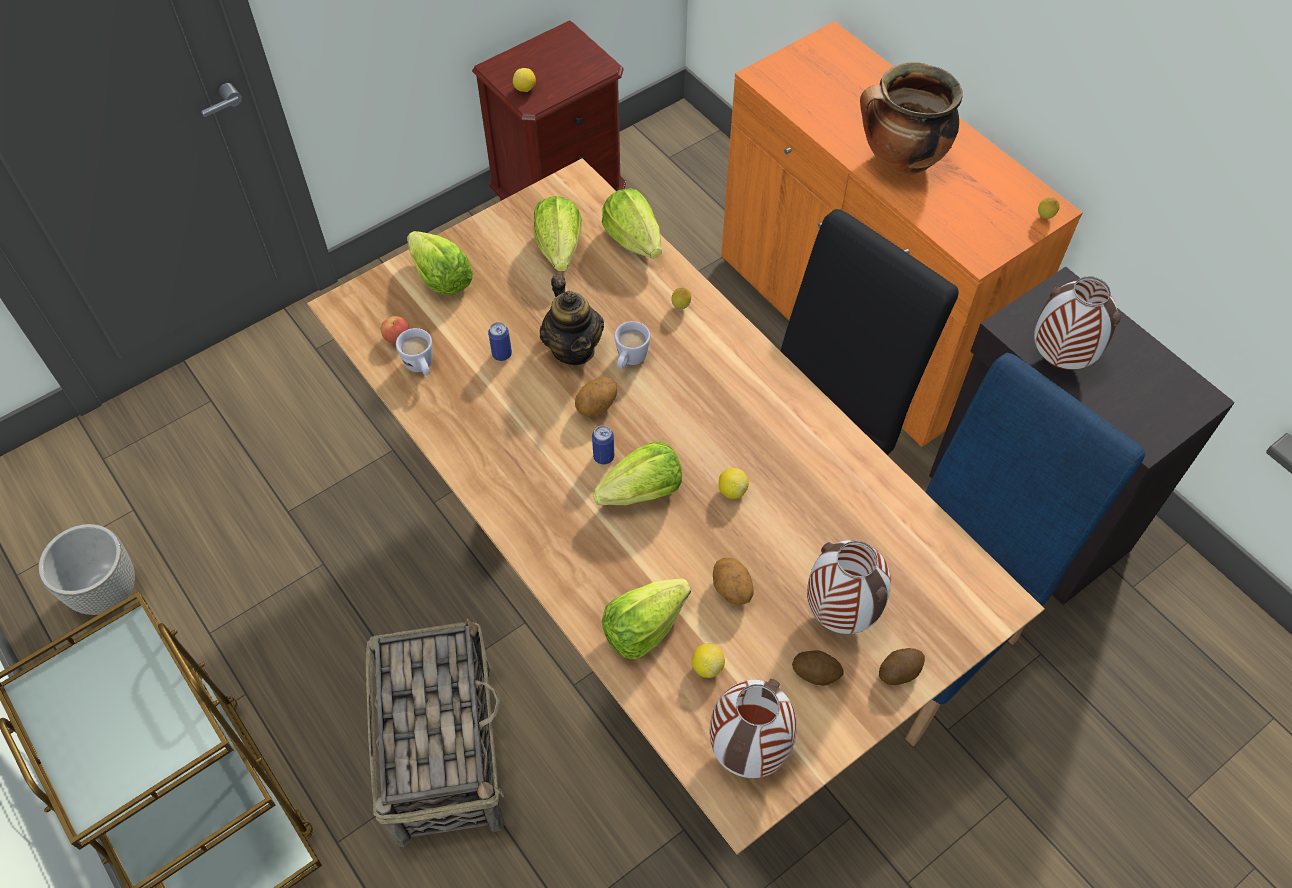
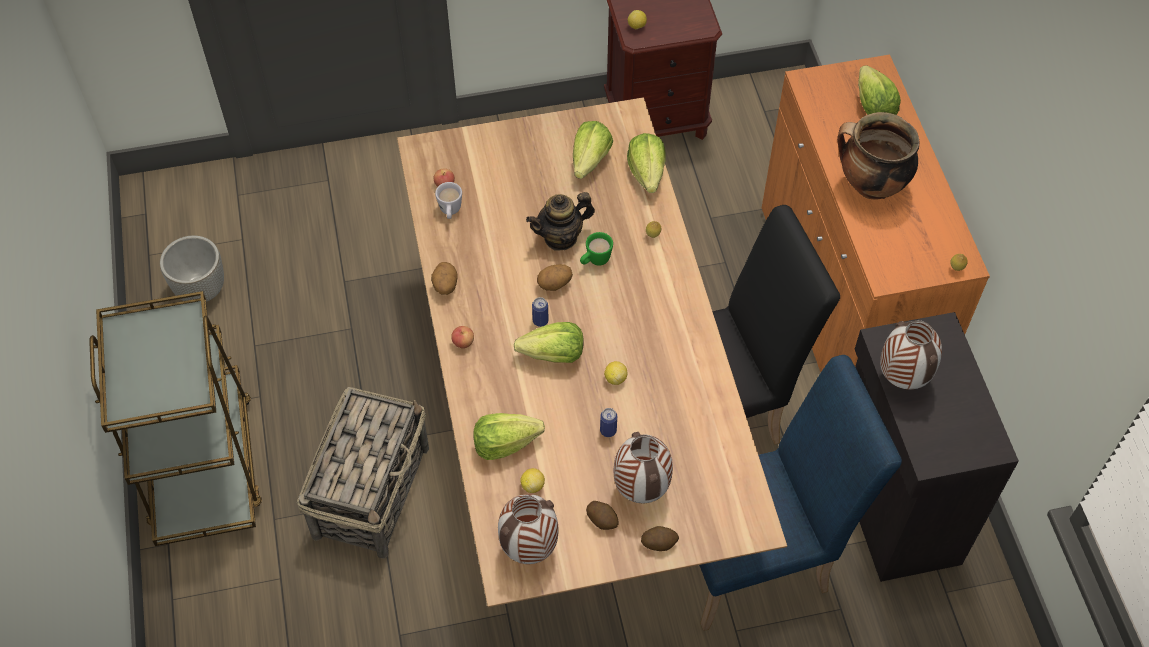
camera: 25 degrees right, 0 degrees up
lettuce [407,231,473,295] -> lettuce moved to [858,65,901,115]
can [488,322,512,361] -> can moved to [600,408,617,437]
teapot [540,275,604,365] -> teapot turned 60 degrees clockwise [526,192,595,251]
white mug [614,321,650,369] -> green mug [580,232,613,265]
potato [713,558,754,605] -> potato moved to [431,262,458,295]
none -> apple [451,326,474,348]

